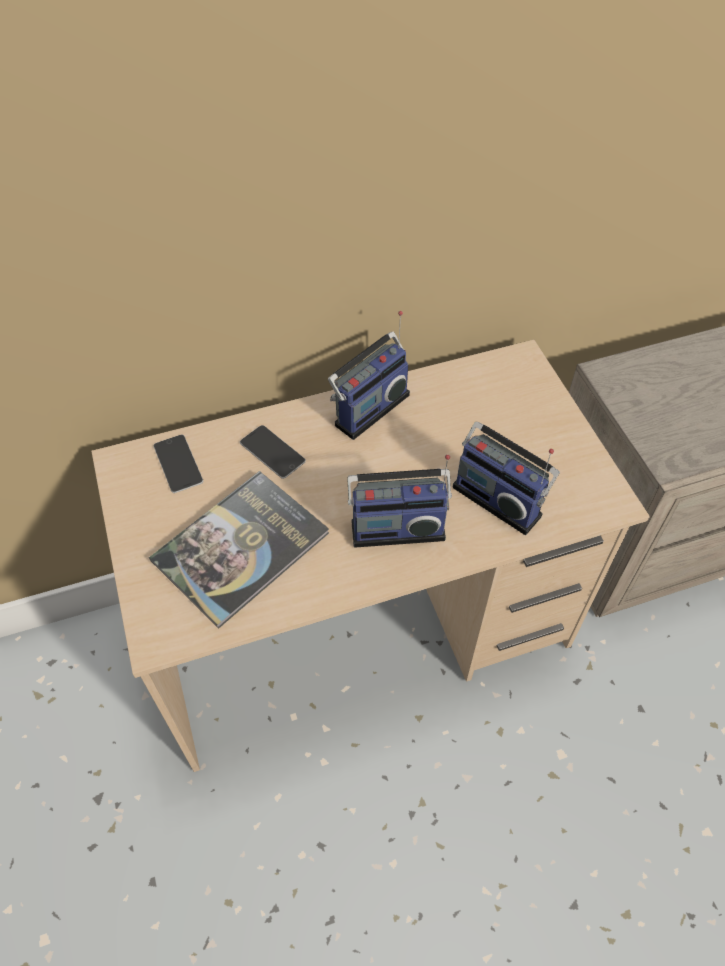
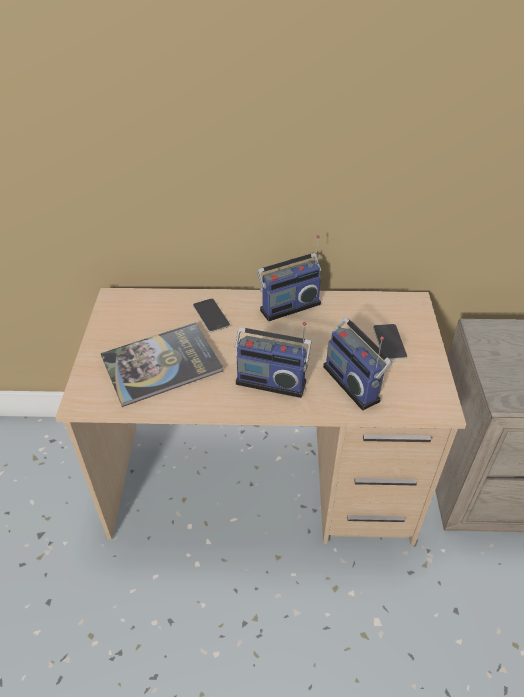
camera: 20 degrees right, 10 degrees down
phone [153,435,203,493] -> phone moved to [373,324,407,359]

